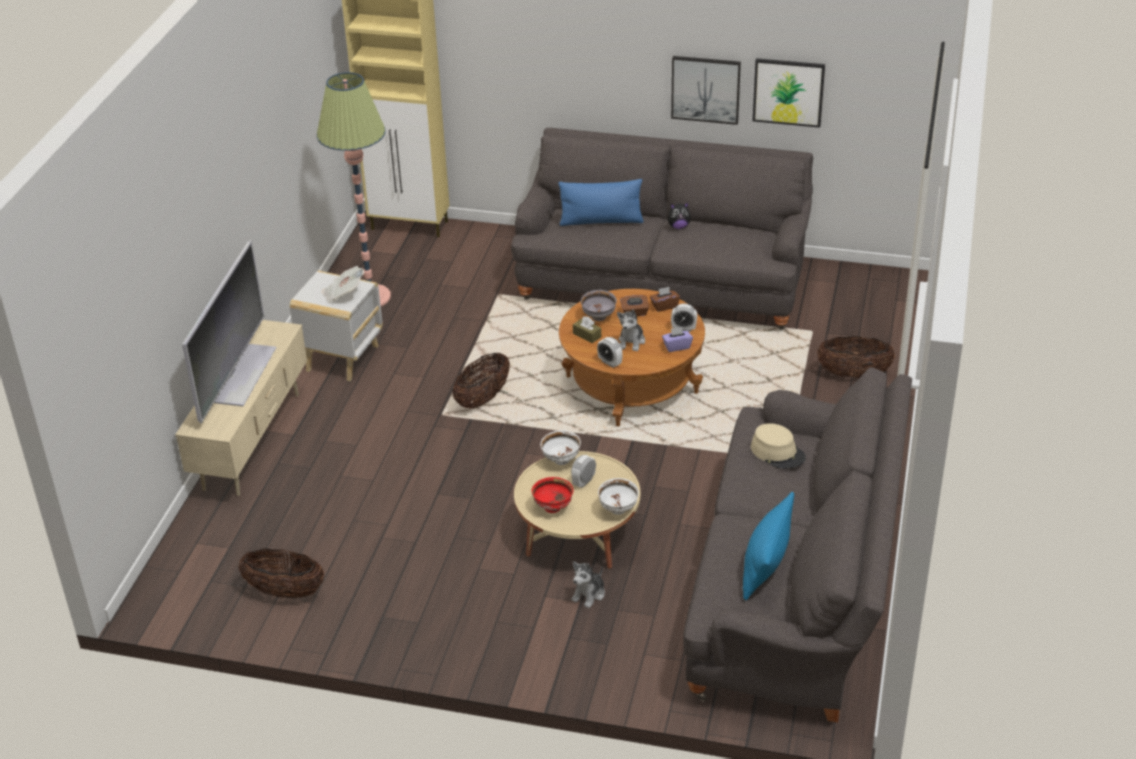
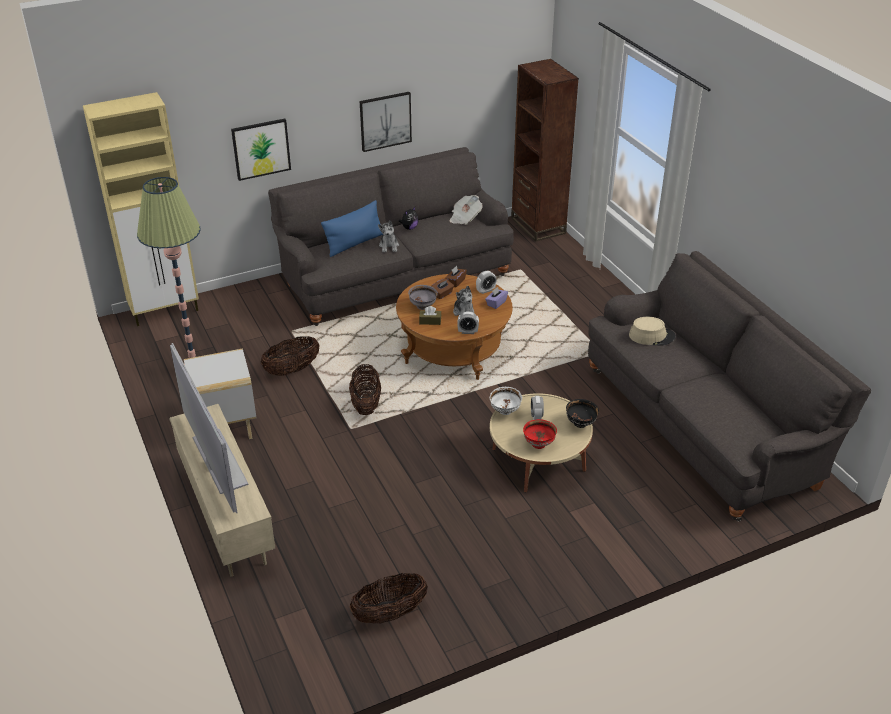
camera: 40 degrees left, 0 degrees up
newspaper [322,266,364,302] -> newspaper moved to [450,195,483,225]
plush toy [571,561,605,608] -> plush toy moved to [378,220,399,252]
white bowl [598,478,639,515] -> black bowl [566,399,599,428]
blue pillow [743,492,794,601] -> none
picture [753,58,825,128] -> picture moved to [231,119,291,181]
basket [817,336,895,378] -> basket moved to [261,336,319,376]
none -> brown bookcase [511,59,579,242]

